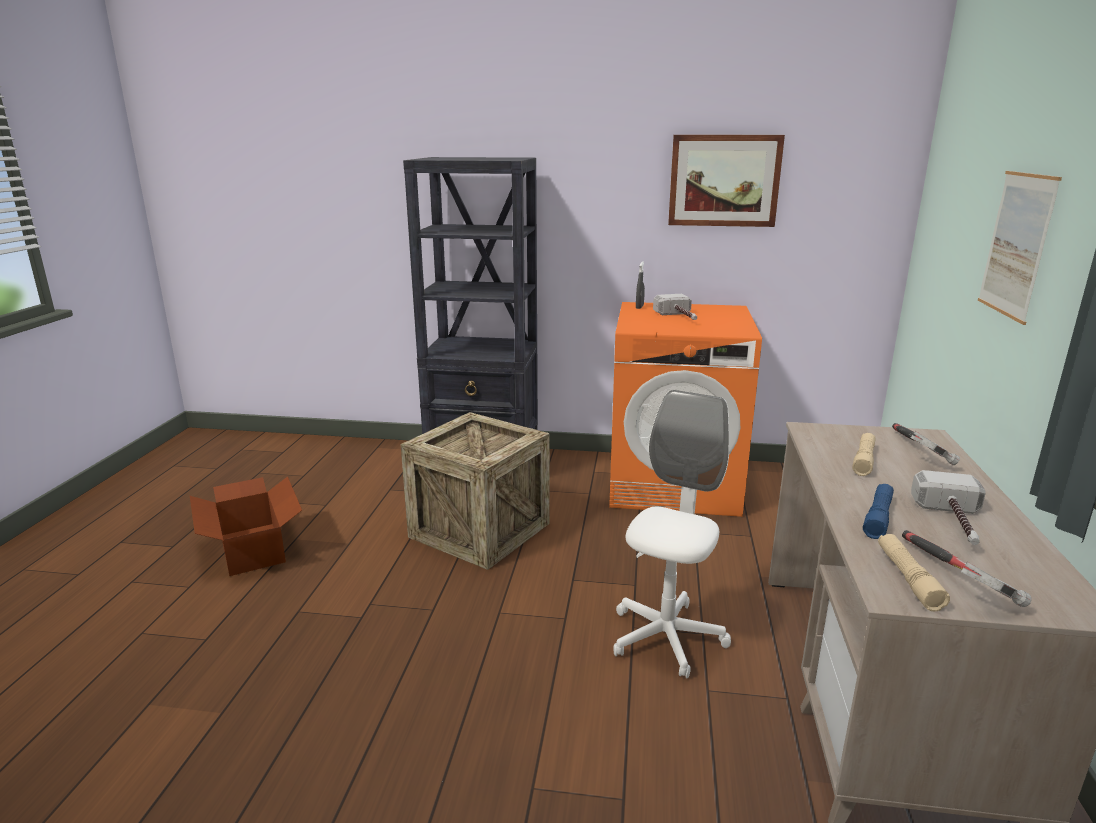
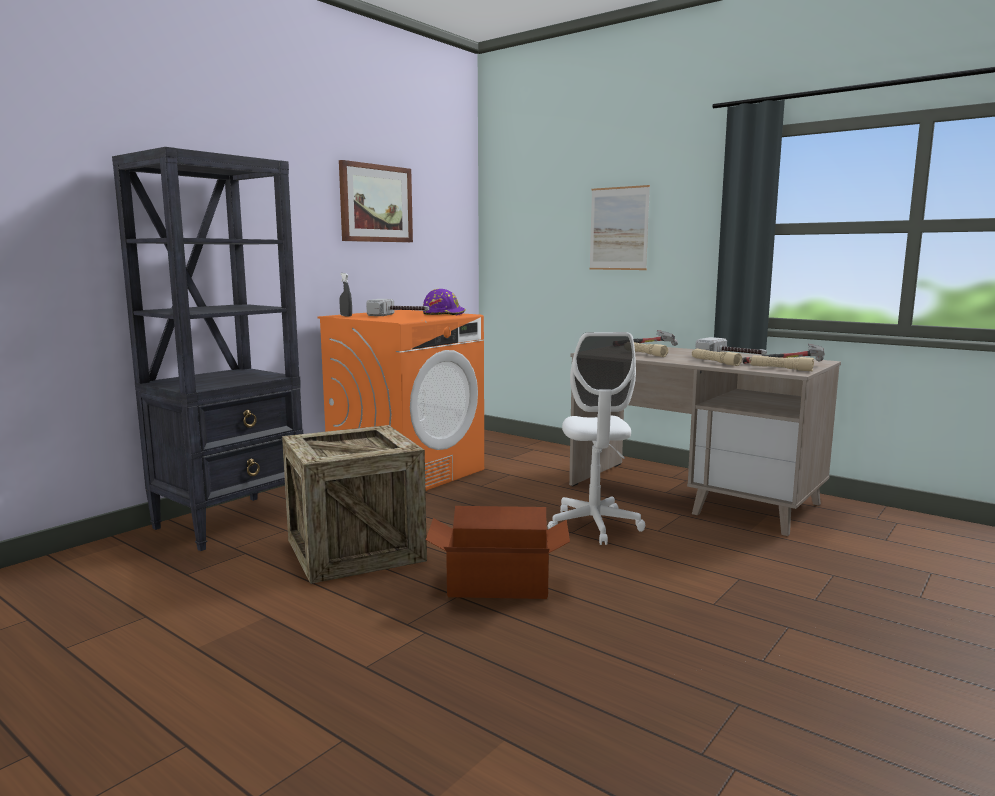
camera: 60 degrees left, 10 degrees down
cardboard box [190,476,302,576] -> cardboard box moved to [426,506,570,599]
white office chair [613,390,731,679] -> white office chair turned 150 degrees counterclockwise [548,332,645,545]
blue flashlight [863,484,894,539] -> beige flashlight [692,349,742,366]
none -> purple hard hat [423,289,466,315]

